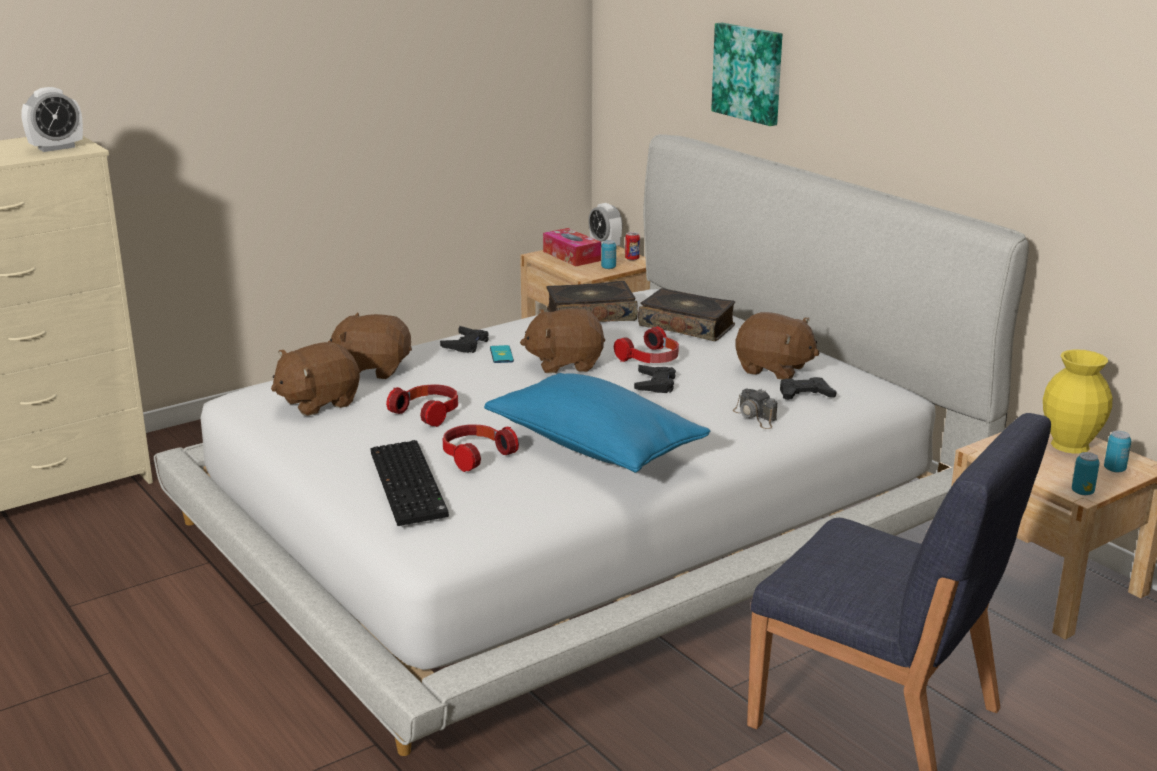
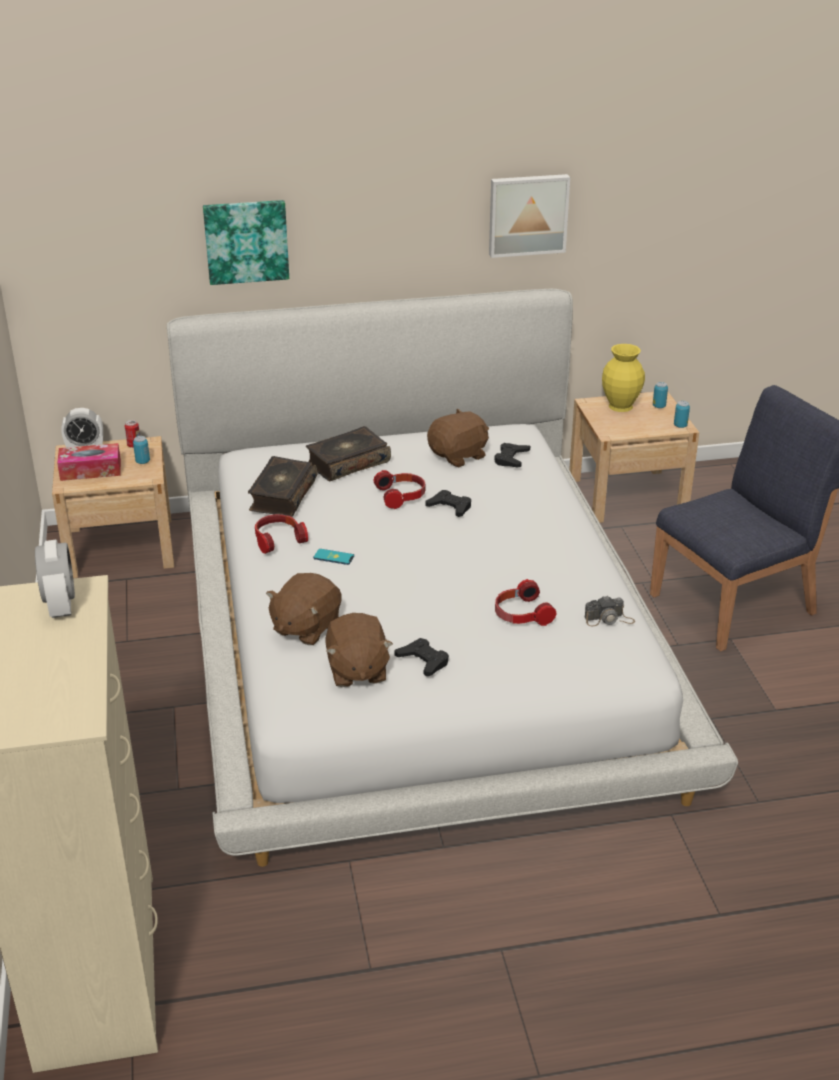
camera: 65 degrees left, 10 degrees up
keyboard [370,440,449,526] -> none
headphones [386,384,458,427] -> headphones moved to [255,514,308,554]
black game controller [440,326,489,353] -> black game controller moved to [394,638,449,676]
blue pillow [484,373,710,473] -> none
brown plush toy [520,309,605,373] -> none
camera [733,389,777,429] -> camera moved to [584,596,635,626]
none -> picture [489,174,570,258]

